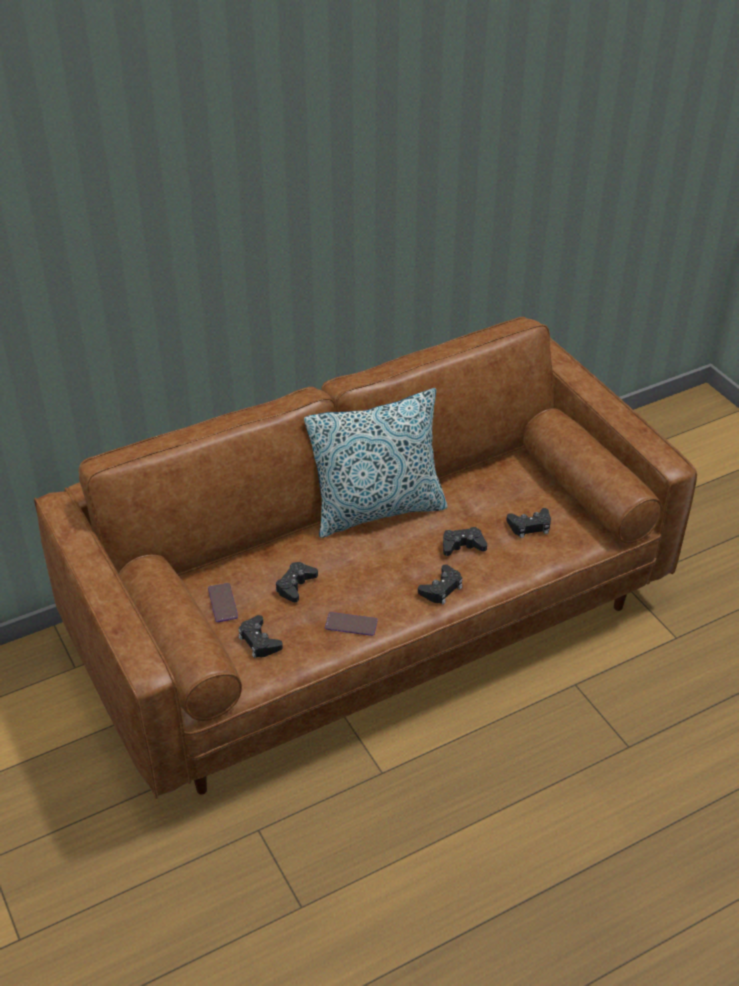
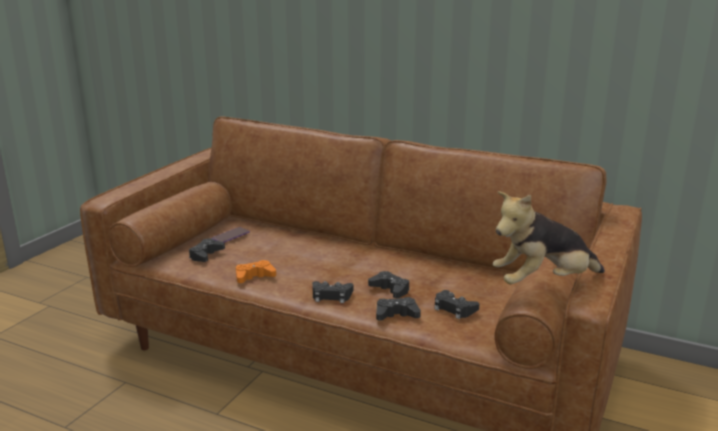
camera: 55 degrees right, 20 degrees down
black game controller [276,562,318,602] -> black game controller moved to [376,297,421,321]
pillow [304,388,448,538] -> none
phone [325,612,378,636] -> orange game controller [236,260,276,283]
none -> plush toy [493,191,605,284]

